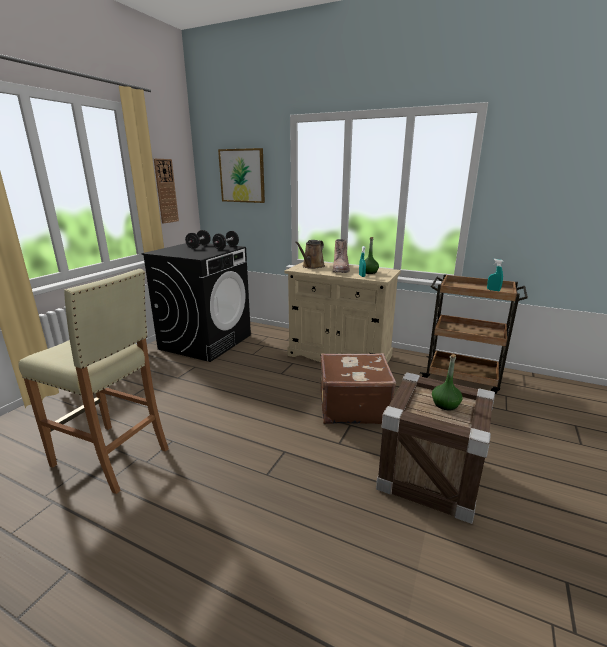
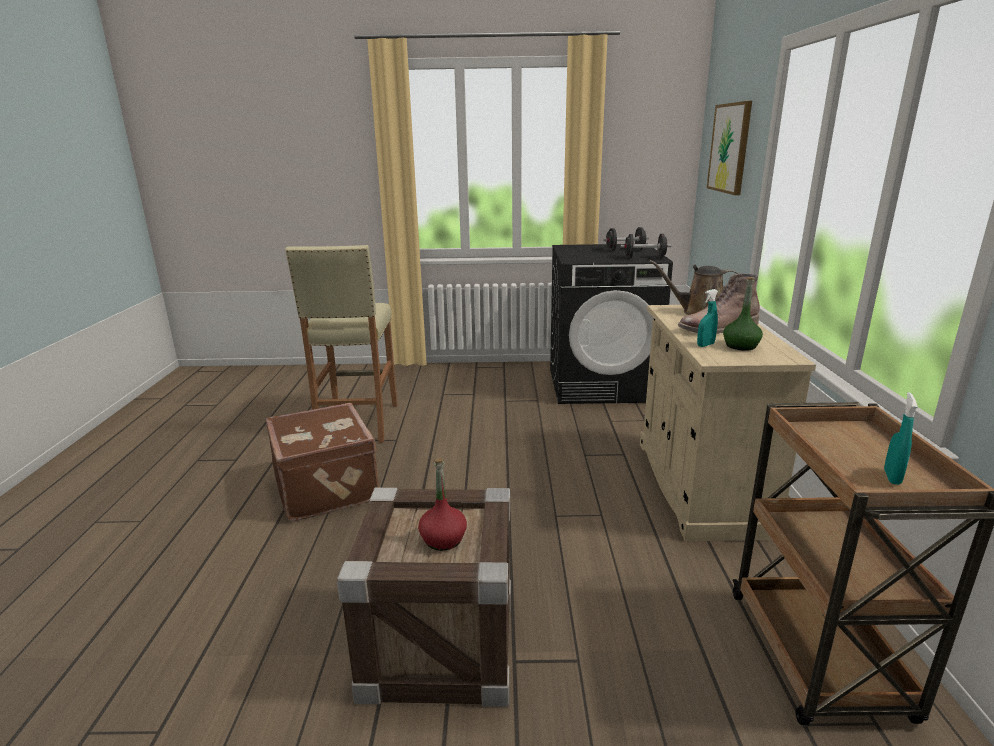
camera: 65 degrees right, 0 degrees up
wall clock [154,159,179,224] -> none
brown suitcase [320,353,396,424] -> brown suitcase moved to [266,403,379,521]
green bottle [432,354,463,410] -> red bottle [418,458,467,551]

